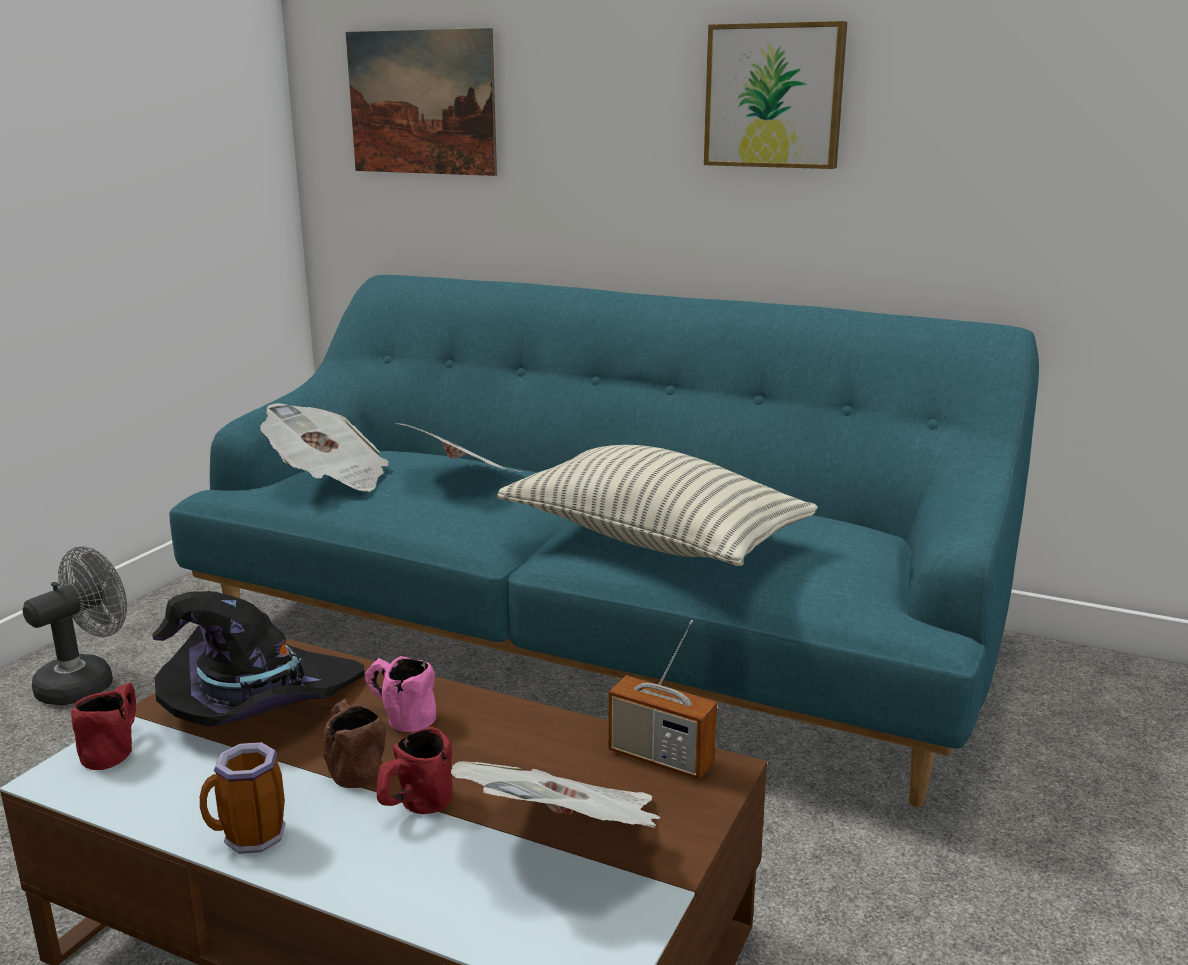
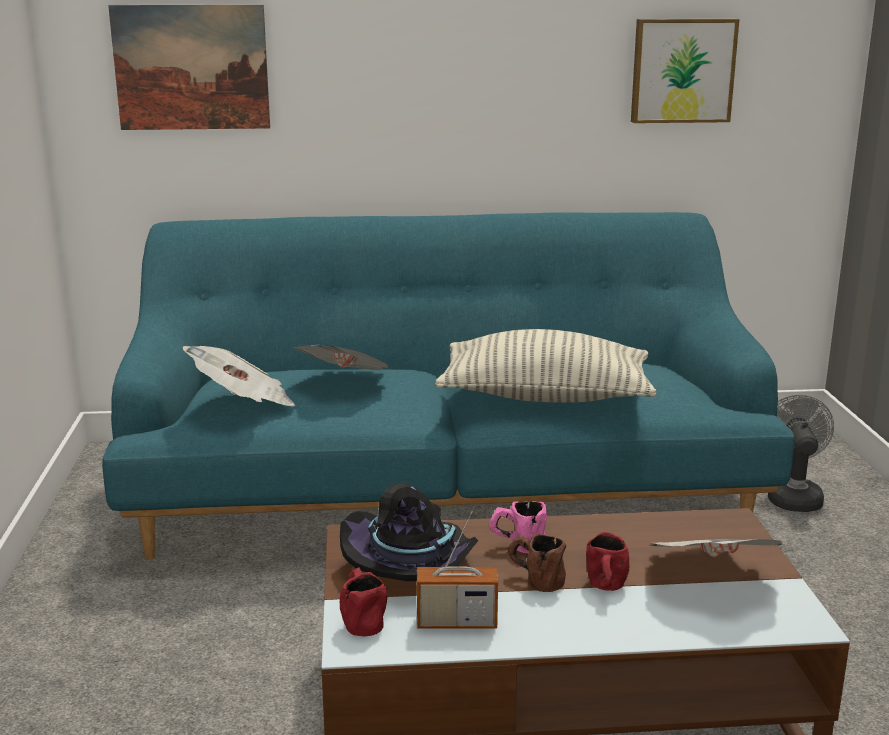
camera: 30 degrees left, 0 degrees up
grey fan [23,546,127,705] -> grey fan moved to [768,395,834,512]
mug [200,742,286,854] -> none
radio [608,620,717,779] -> radio moved to [417,511,498,629]
picture [704,21,847,169] -> picture moved to [631,19,739,123]

